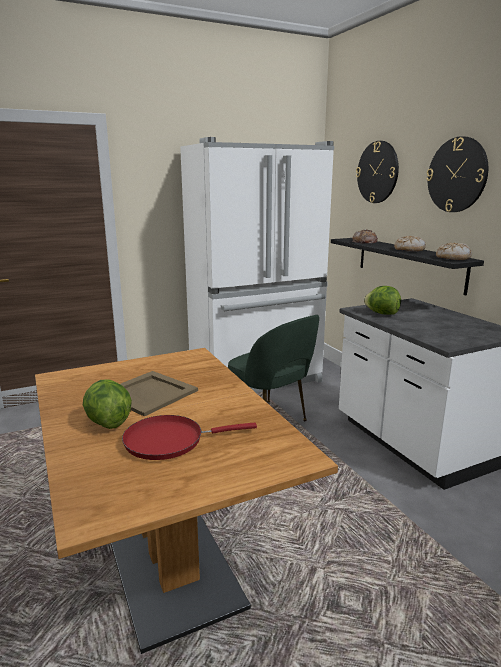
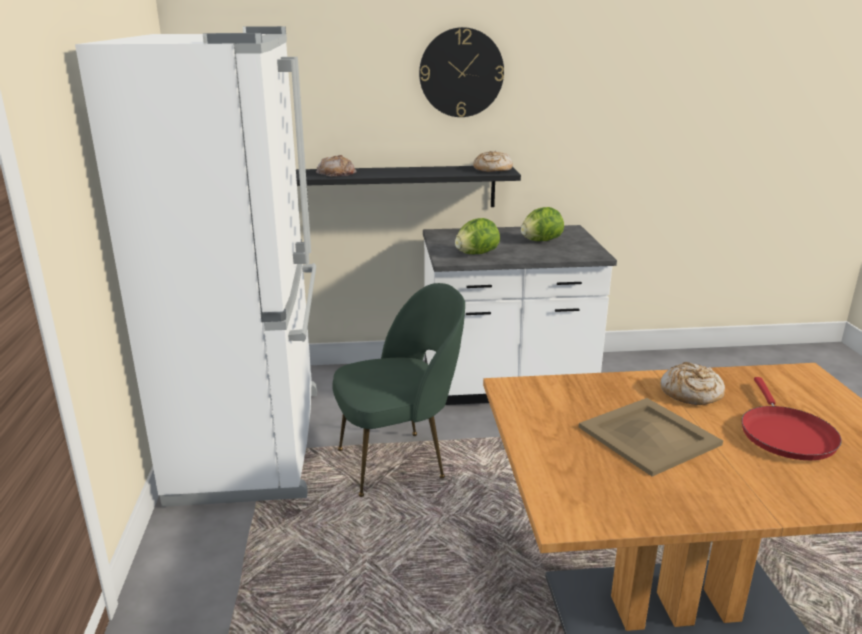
camera: 70 degrees left, 5 degrees up
lettuce [83,379,132,429] -> lettuce moved to [521,207,564,241]
wall clock [356,141,399,203] -> none
bread [394,236,426,252] -> bread moved to [661,362,725,405]

